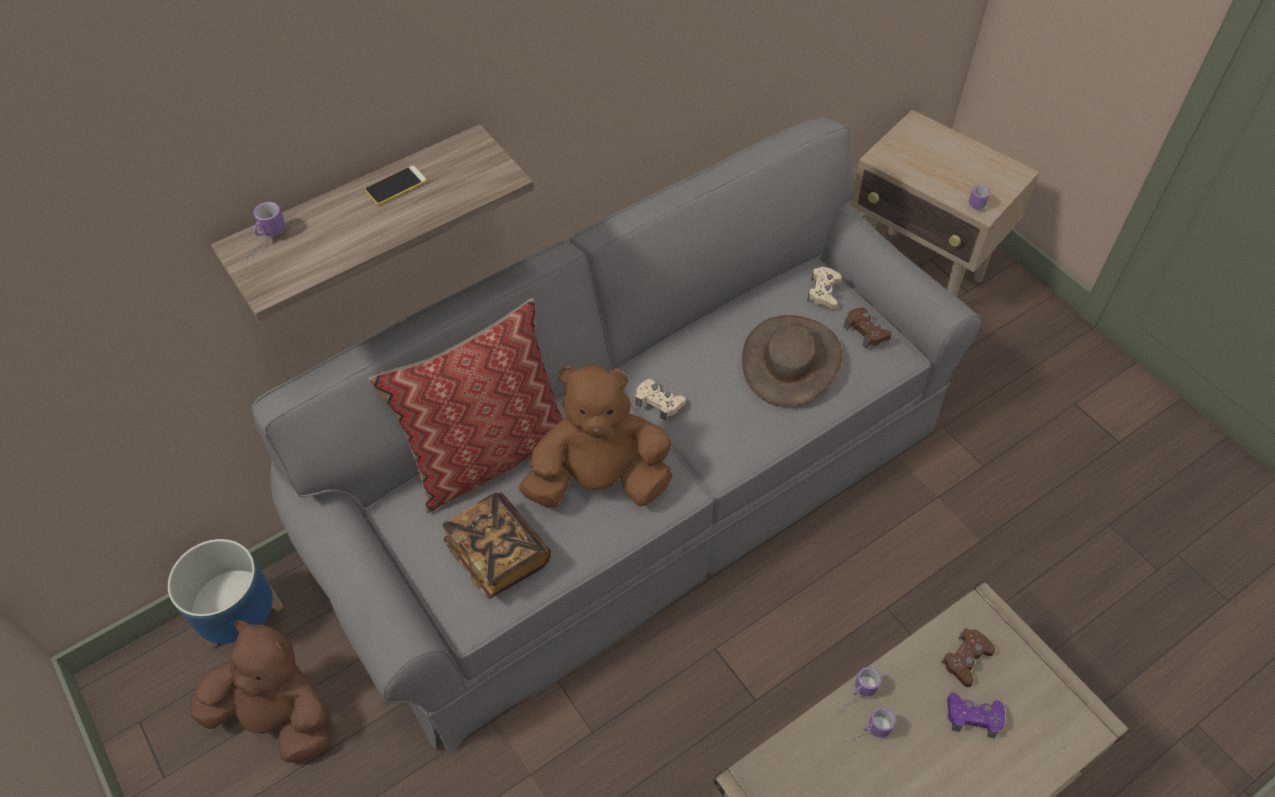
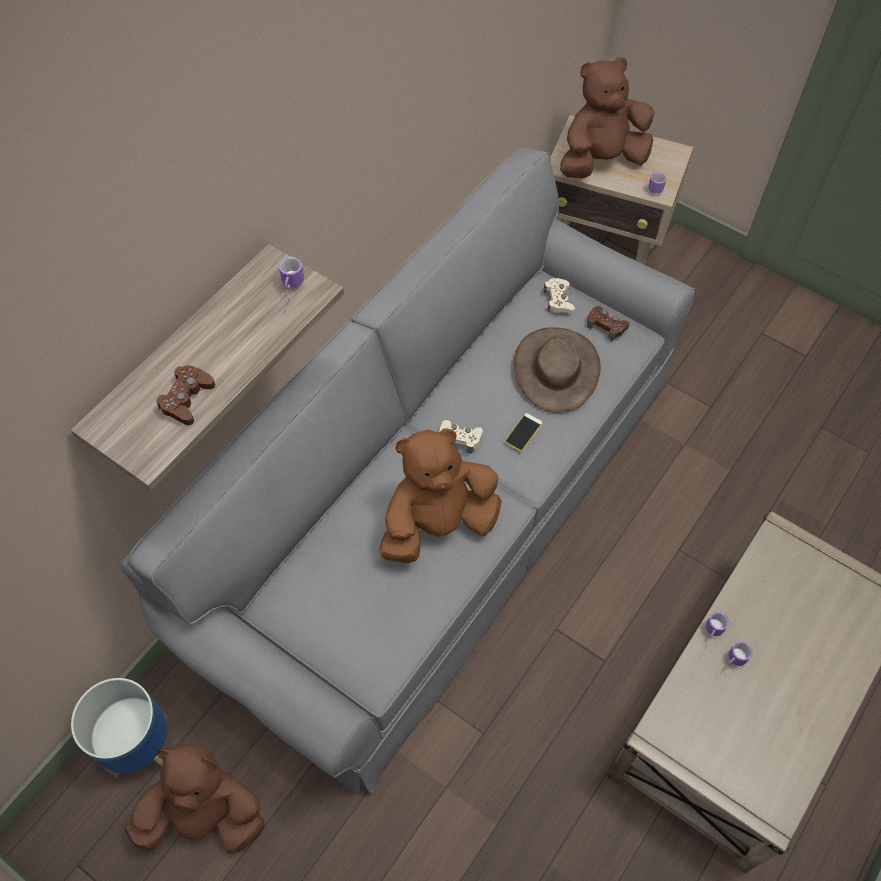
camera: 20 degrees left, 5 degrees up
mug [245,202,286,261] -> mug moved to [279,257,304,312]
phone [365,165,427,205] -> phone moved to [505,413,543,452]
pillow [368,298,563,513] -> none
book [442,492,551,599] -> none
brown game controller [941,628,995,687] -> brown game controller moved to [156,365,215,425]
purple game controller [947,693,1005,738] -> none
none -> brown plush toy [560,57,655,178]

